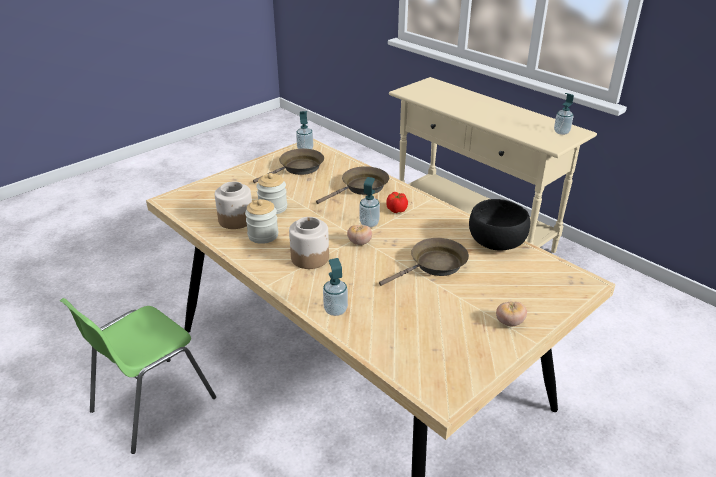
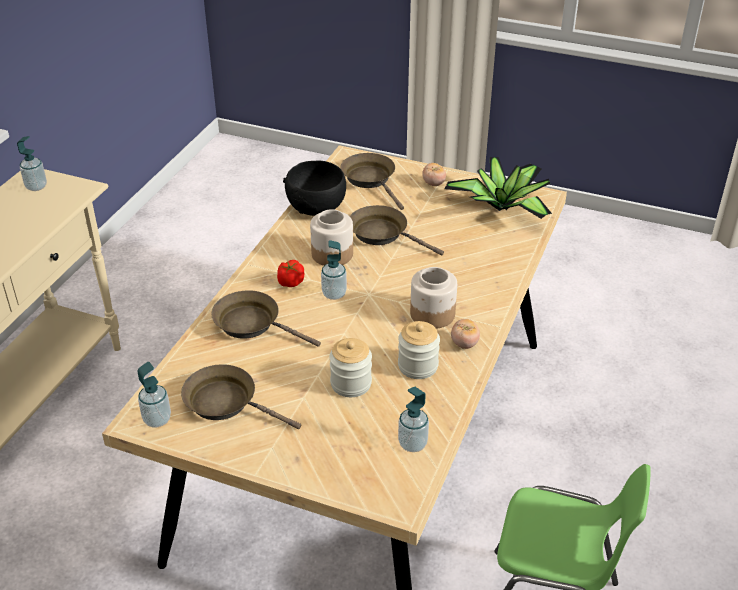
camera: 115 degrees left, 5 degrees up
jar [215,181,252,229] -> jar moved to [310,209,353,266]
soap dispenser [323,258,348,316] -> soap dispenser moved to [398,387,429,452]
tomato [347,225,372,245] -> tomato moved to [451,319,480,349]
none -> brown frying pan [341,153,404,210]
none -> potted plant [445,157,552,219]

